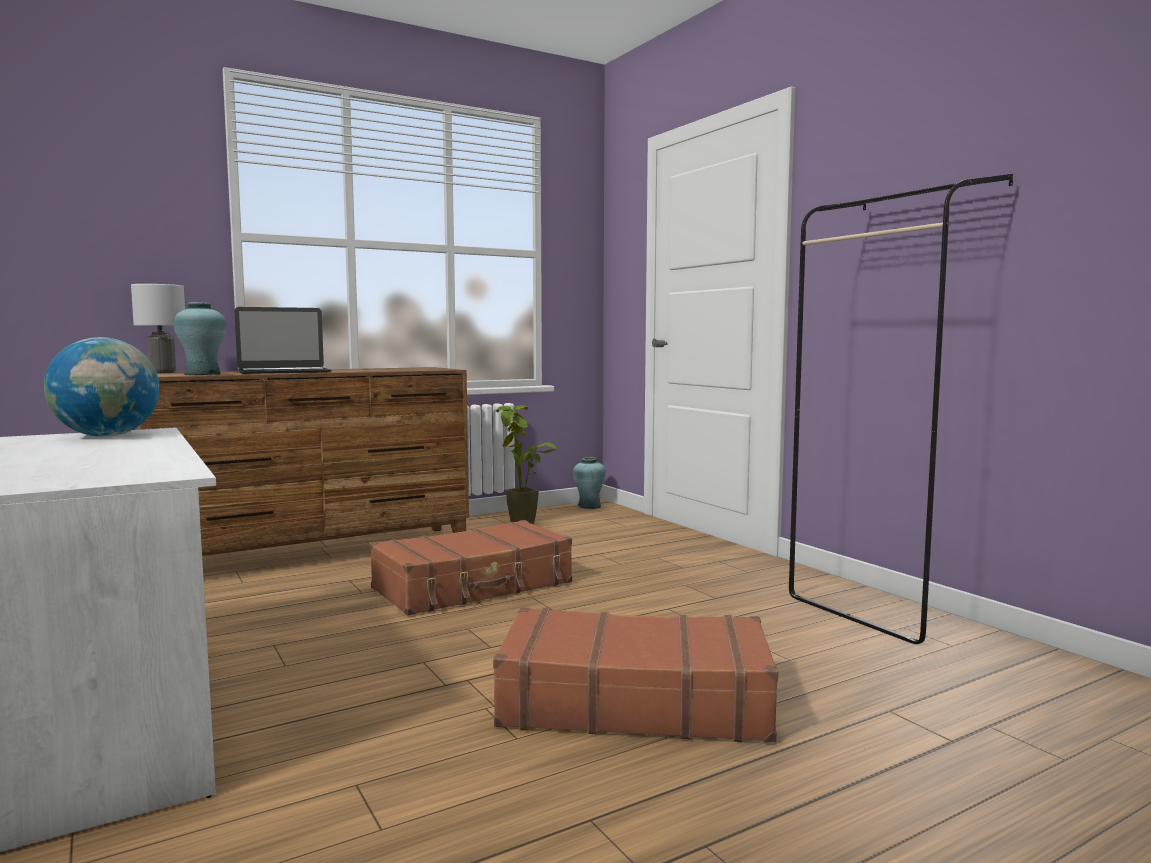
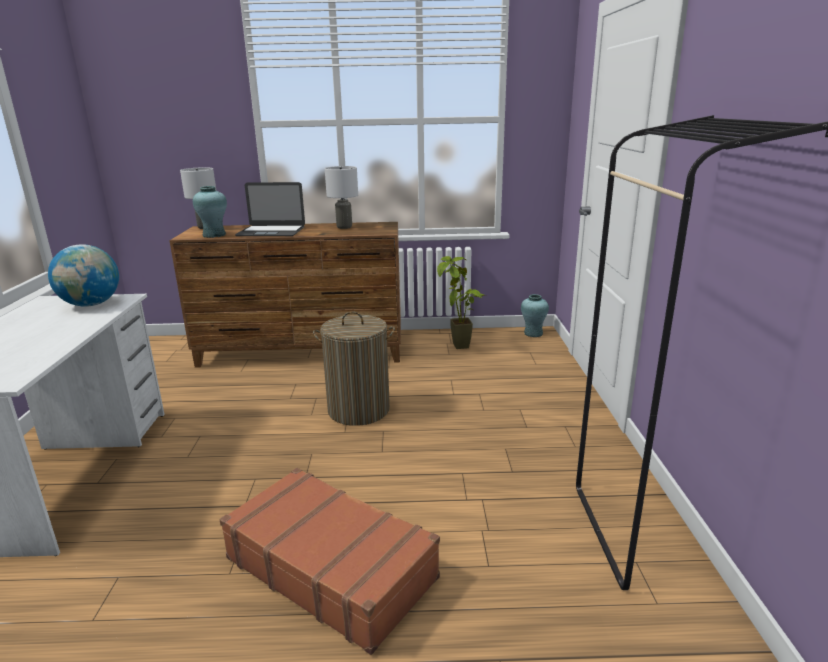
camera: 30 degrees right, 15 degrees up
brown suitcase [370,520,572,616] -> laundry basket [313,311,395,426]
none -> white table lamp [325,166,358,229]

